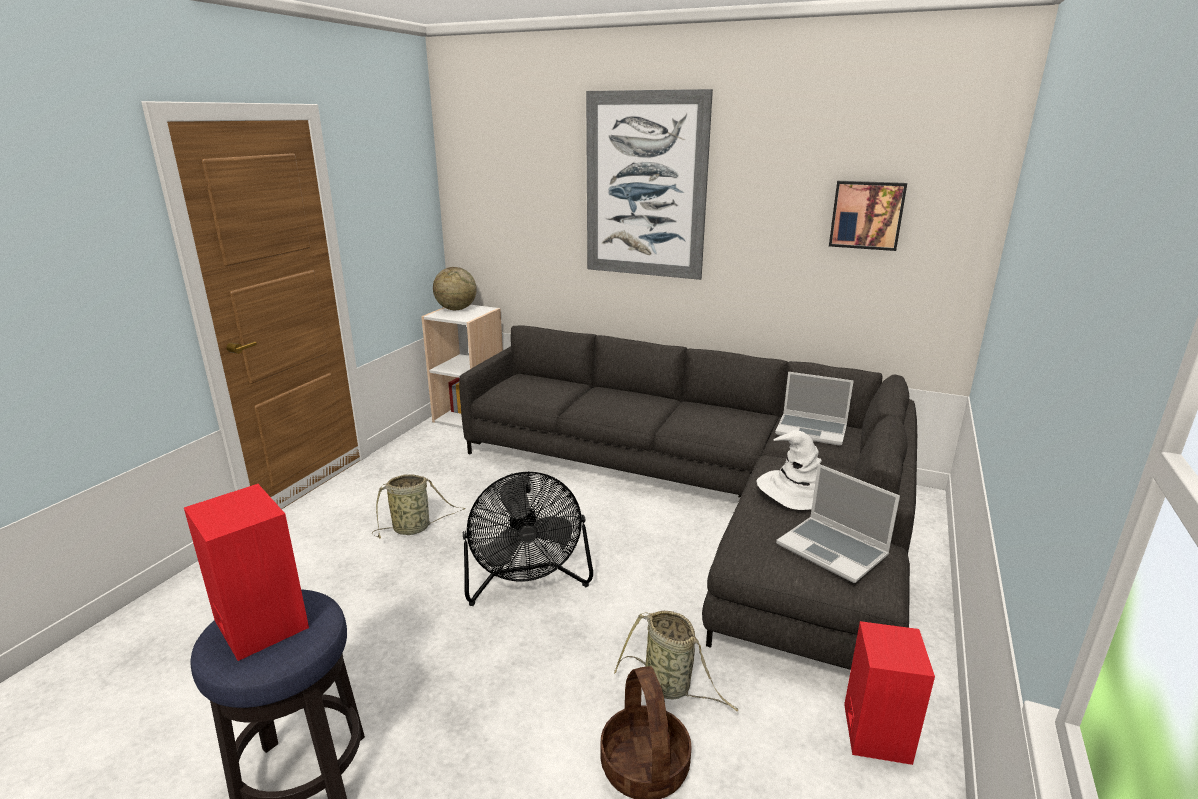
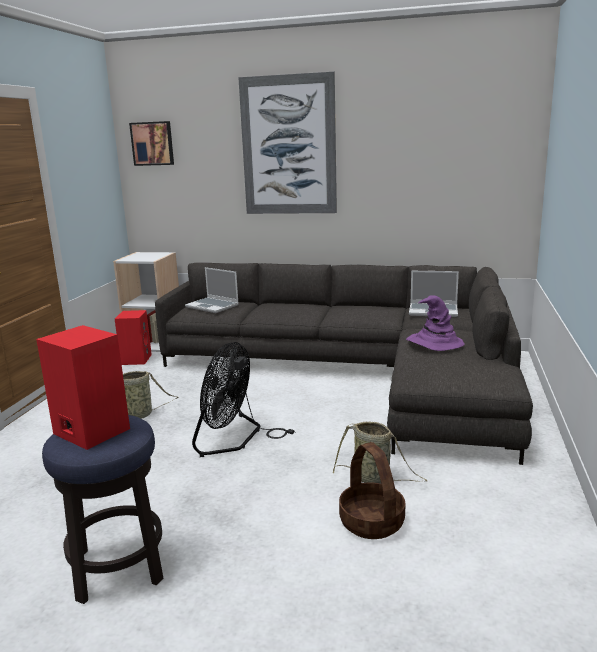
camera: 10 degrees left, 5 degrees down
globe [433,267,477,310] -> none
black fan [463,472,593,606] -> black fan turned 135 degrees clockwise [192,342,295,457]
white hat [756,430,822,510] -> purple hat [406,295,465,351]
laptop [776,464,900,583] -> laptop moved to [185,267,239,313]
picture [829,181,907,251] -> picture moved to [129,121,174,166]
red speaker [844,621,935,765] -> red speaker moved to [115,310,152,365]

